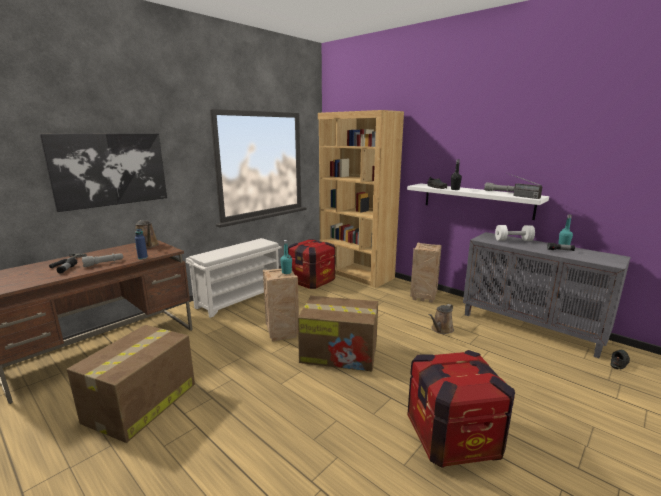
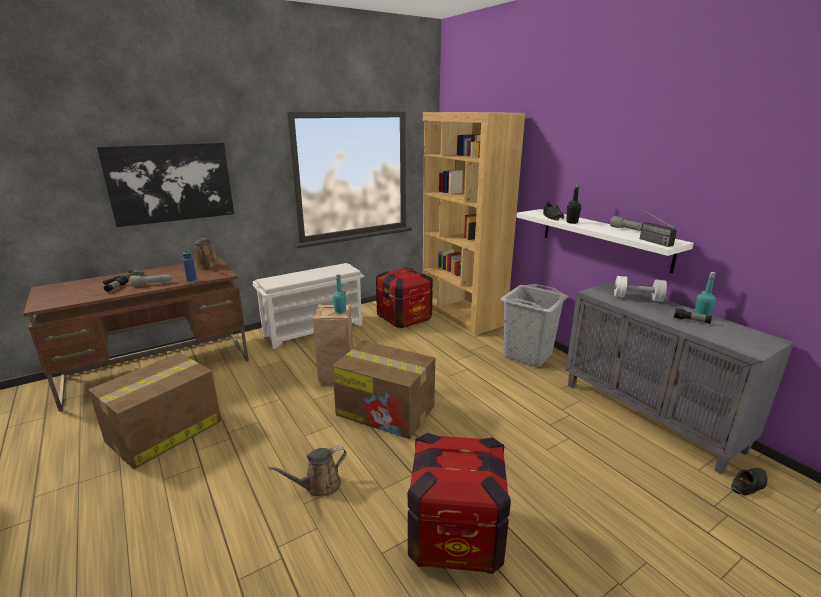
camera: 15 degrees right, 5 degrees up
crate [410,243,442,303] -> grey laundry basket [500,284,568,367]
brown watering can [428,304,454,334] -> brown watering can moved to [268,446,347,497]

